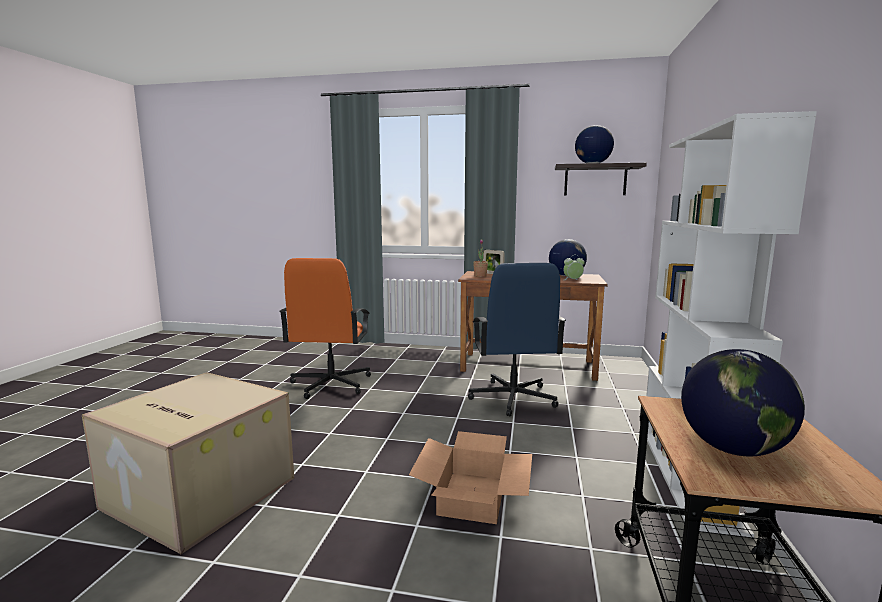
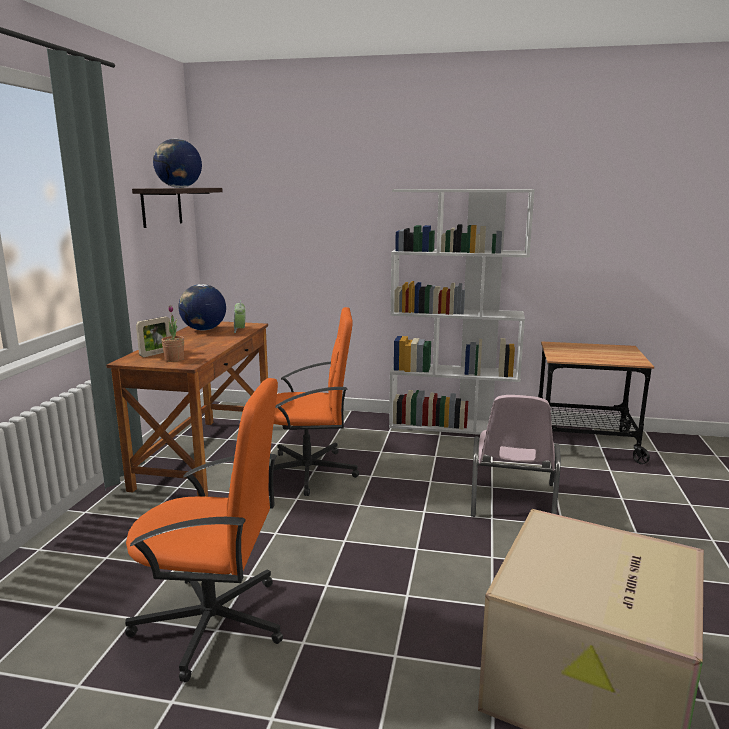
camera: 90 degrees left, 5 degrees up
cardboard box [409,431,532,524] -> pink chair [471,395,561,517]
blue office chair [468,263,566,416] -> orange office chair [269,307,359,496]
globe [681,349,805,456] -> none

